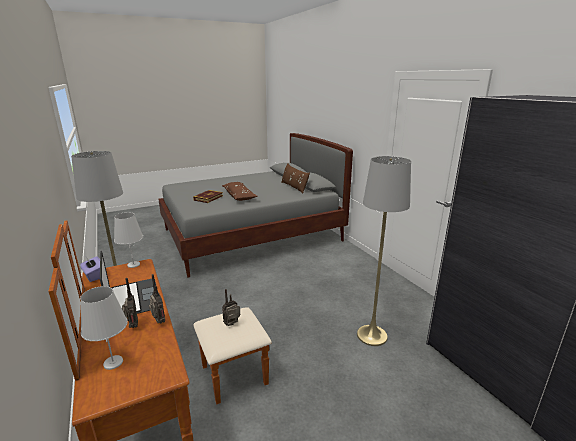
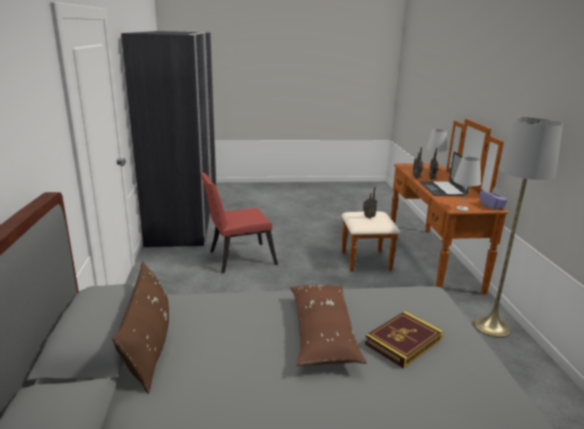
camera: 160 degrees left, 0 degrees up
grey floor lamp [357,156,411,346] -> red chair [201,173,278,273]

